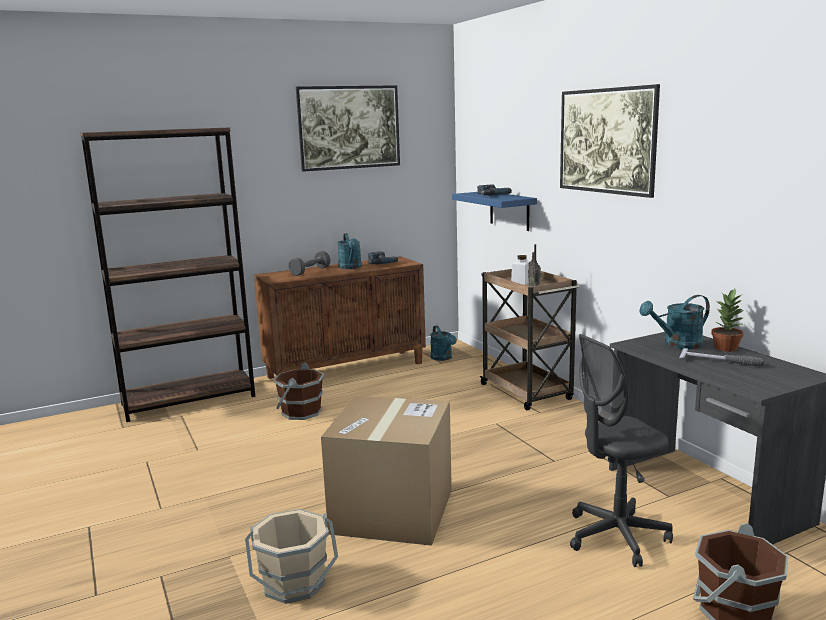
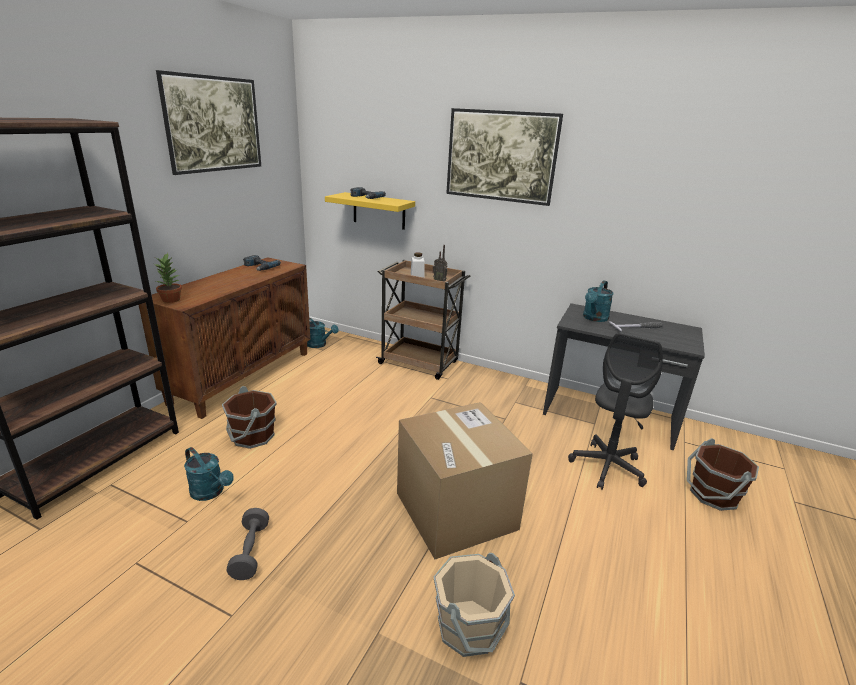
camera: 40 degrees left, 10 degrees up
grey dumbbell [289,251,330,276] -> grey dumbbell moved to [226,508,269,580]
turquoise watering can [337,233,362,269] -> turquoise watering can moved to [184,447,234,501]
blue shelf [452,192,537,231] -> yellow shelf [325,192,415,230]
potted plant [711,289,744,352] -> potted plant moved to [154,253,182,303]

